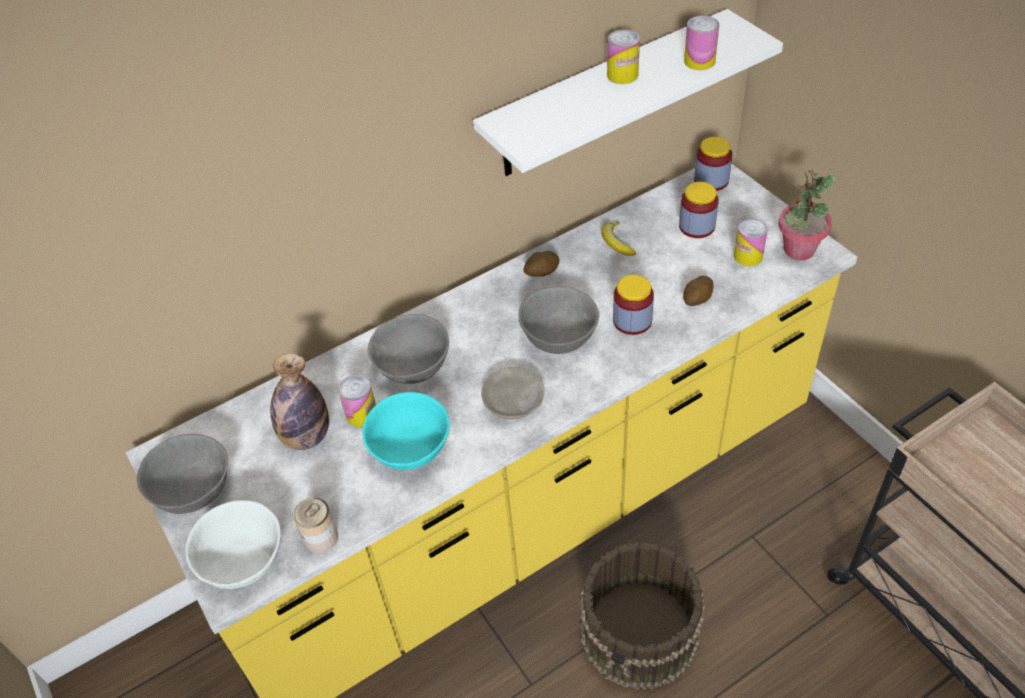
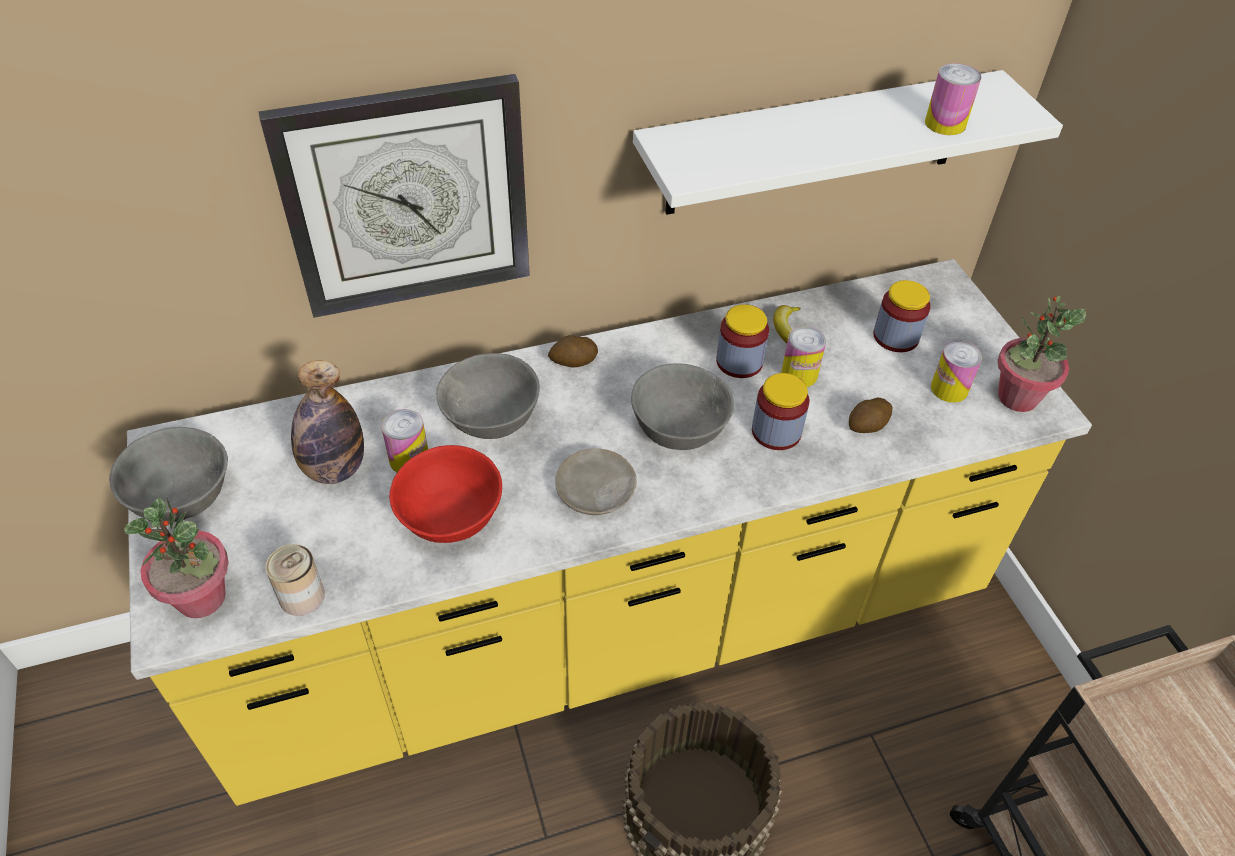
camera: 10 degrees right, 0 degrees up
white bowl [185,500,281,589] -> potted plant [124,498,229,618]
turquoise bowl [362,392,450,470] -> red bowl [389,445,502,543]
potato [524,251,559,277] -> potato moved to [548,335,598,368]
can [607,29,640,84] -> can moved to [781,326,826,387]
jar [694,137,732,191] -> jar moved to [716,304,769,378]
none -> wall clock [258,74,530,318]

